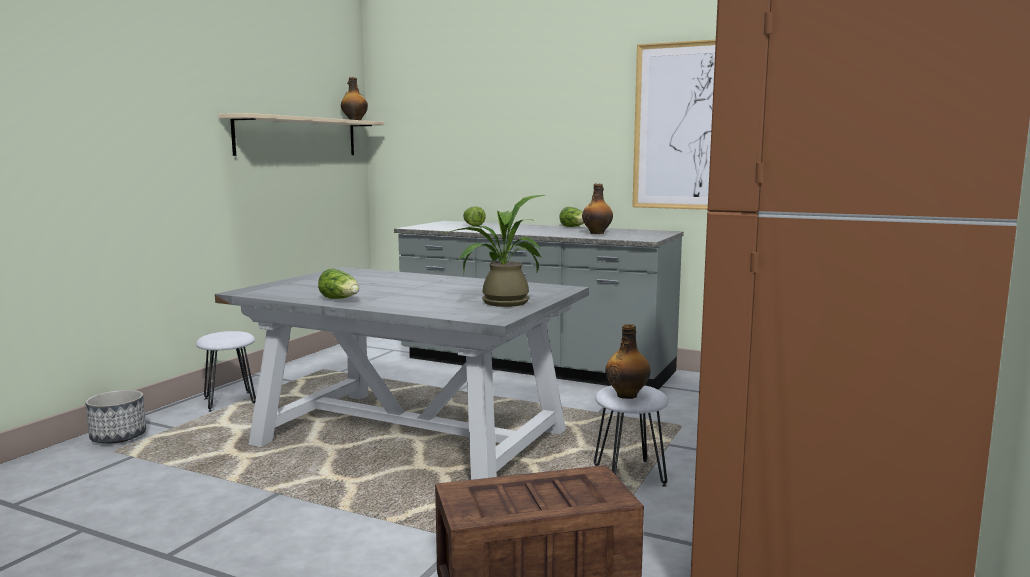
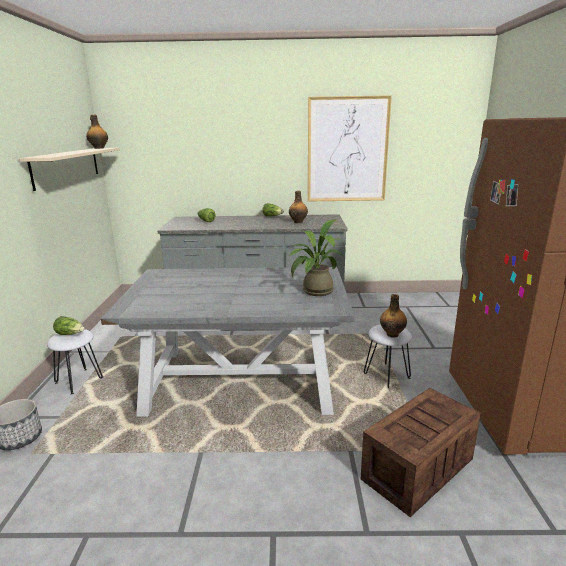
camera: 25 degrees left, 10 degrees up
lettuce [318,268,359,299] -> lettuce moved to [53,316,85,335]

